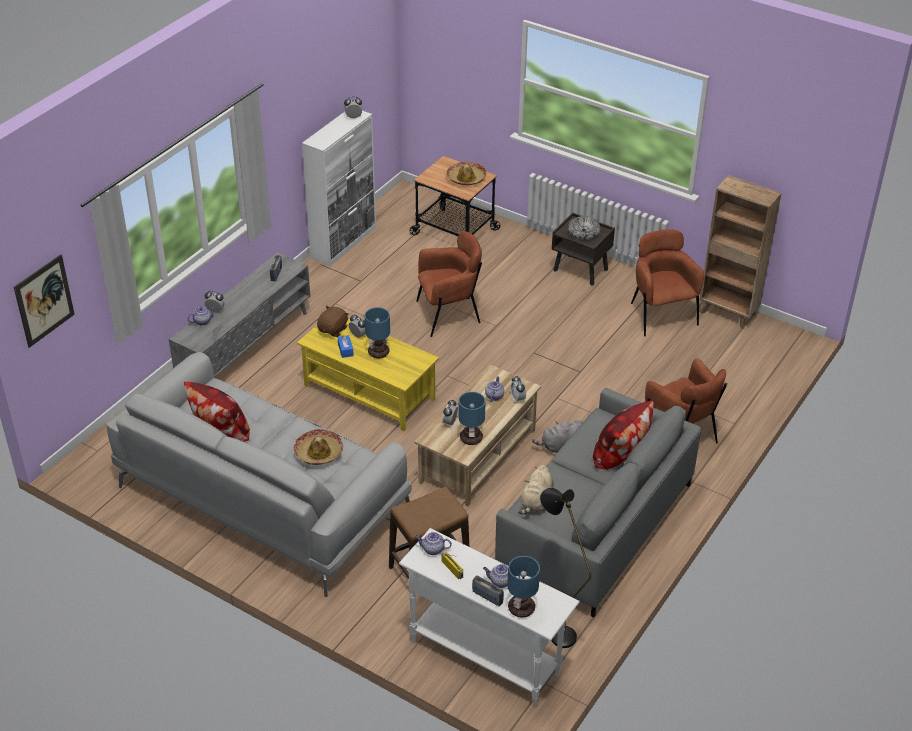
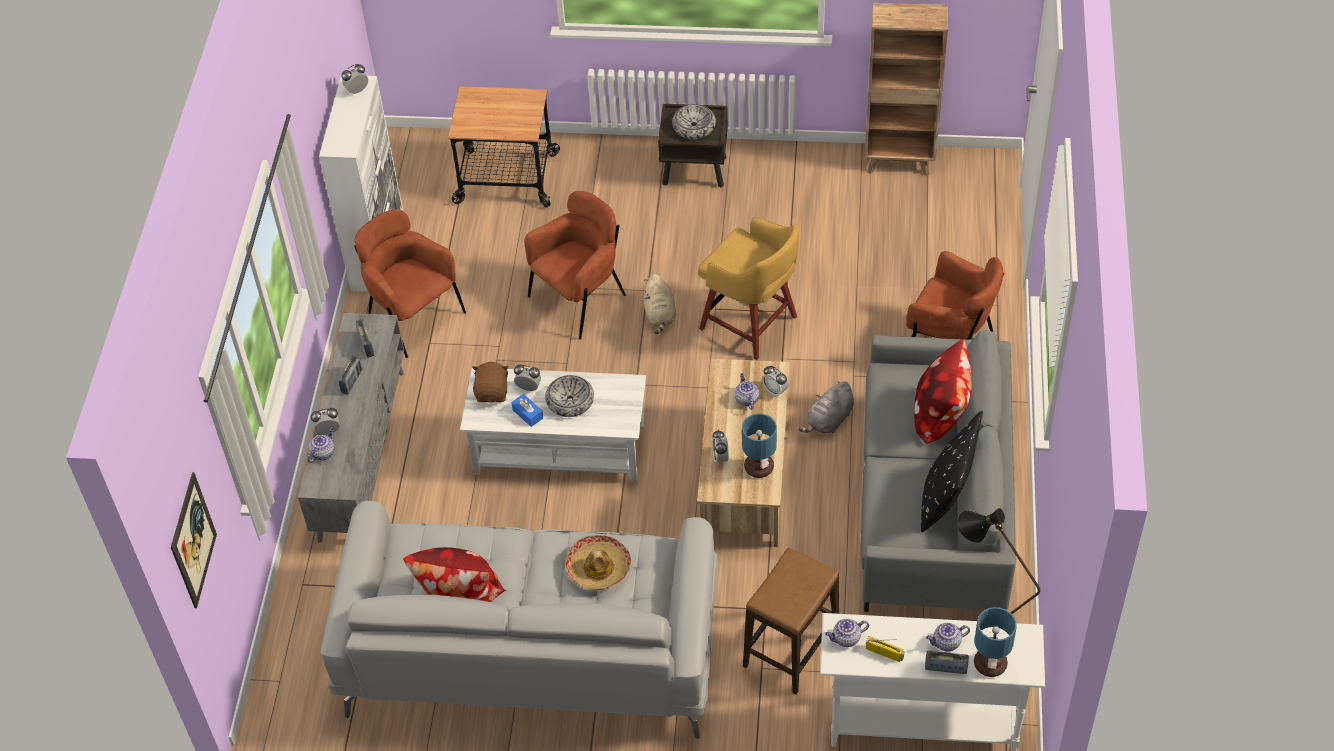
camera: 25 degrees left, 10 degrees up
yellow coffee table [297,319,439,431] -> white coffee table [460,368,646,483]
table lamp [365,307,390,358] -> bowl [545,375,594,417]
hat [446,162,486,185] -> none
beige plush toy [518,465,554,514] -> beige plush toy moved to [644,274,676,334]
brown armchair [631,229,704,337] -> brown armchair moved to [354,209,466,358]
none -> radio [339,355,363,394]
none -> yellow stool [698,217,799,360]
none -> black pillow [921,411,983,532]

